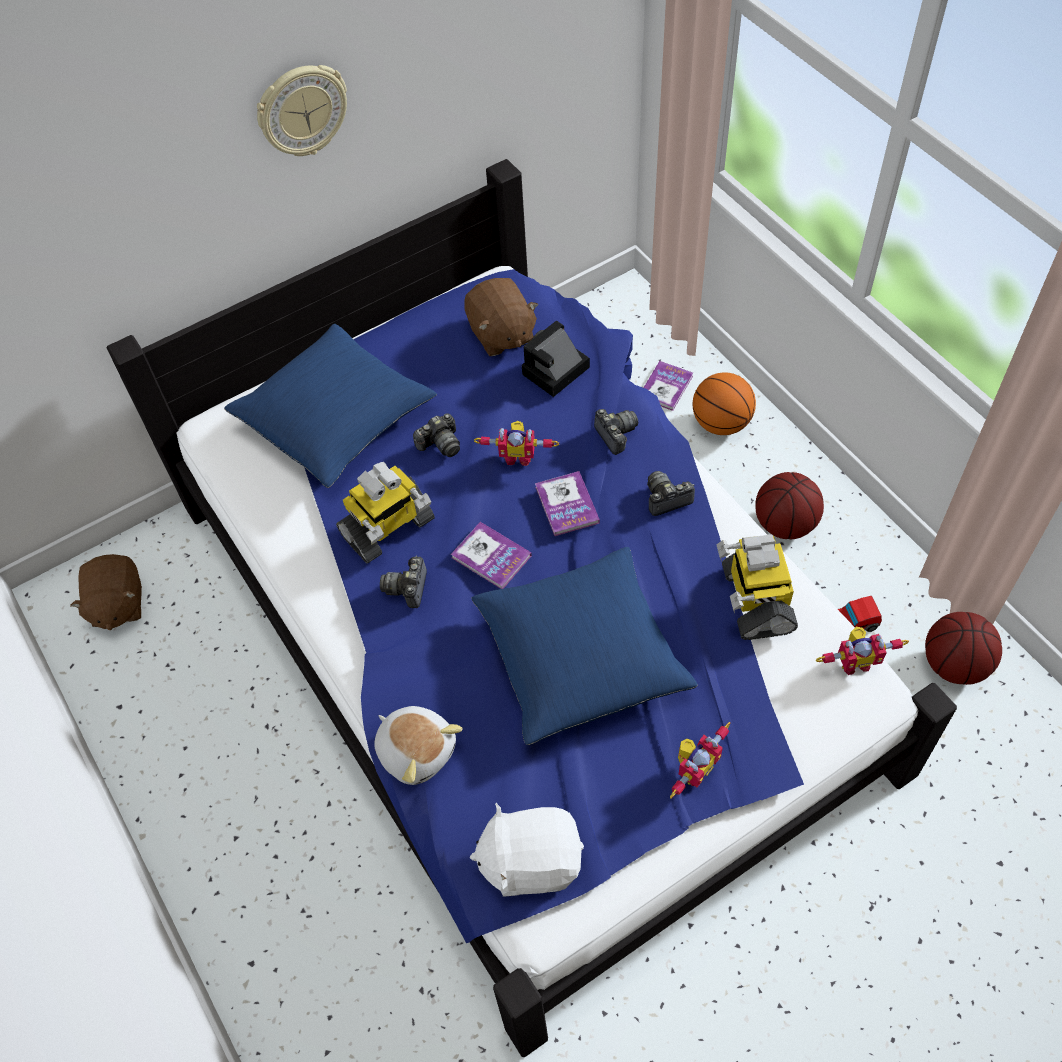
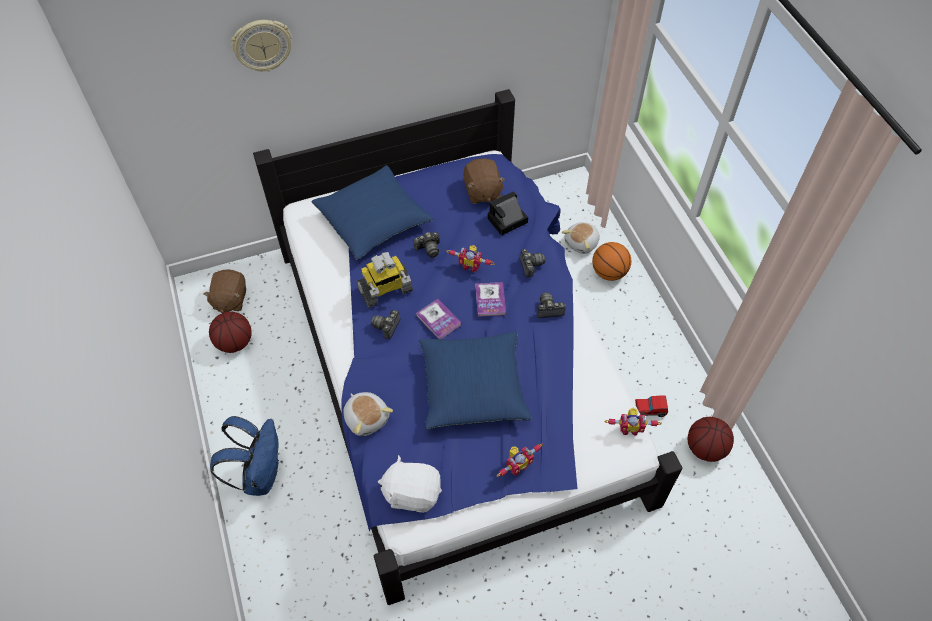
camera: 10 degrees right, 0 degrees up
wall clock [257,65,347,156] -> wall clock moved to [231,20,292,72]
book [643,361,693,411] -> plush toy [562,222,600,254]
toy robot [716,534,798,640] -> none
basketball [755,472,824,539] -> basketball moved to [209,312,252,353]
none -> blue backpack [210,416,279,496]

